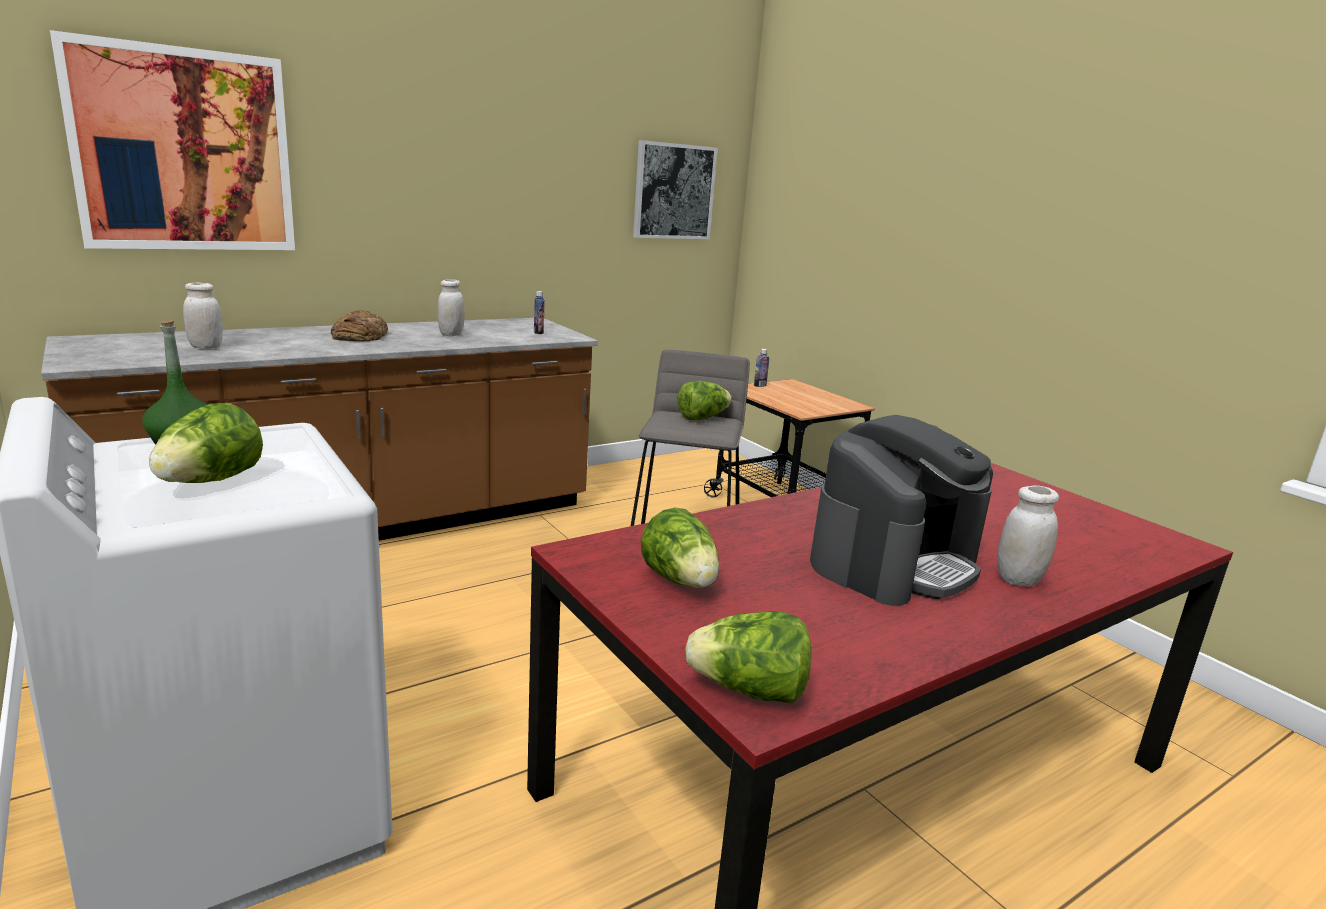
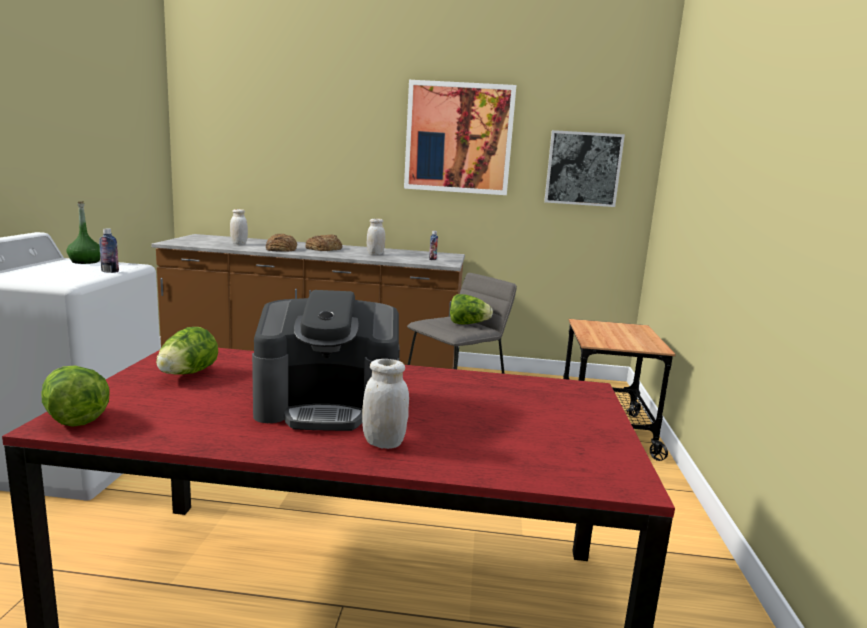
camera: 40 degrees right, 5 degrees down
picture [50,30,295,250] -> picture moved to [404,80,516,195]
lettuce [149,403,263,483] -> none
bottle [754,349,769,387] -> bottle moved to [99,229,119,273]
none -> bread [266,234,297,252]

